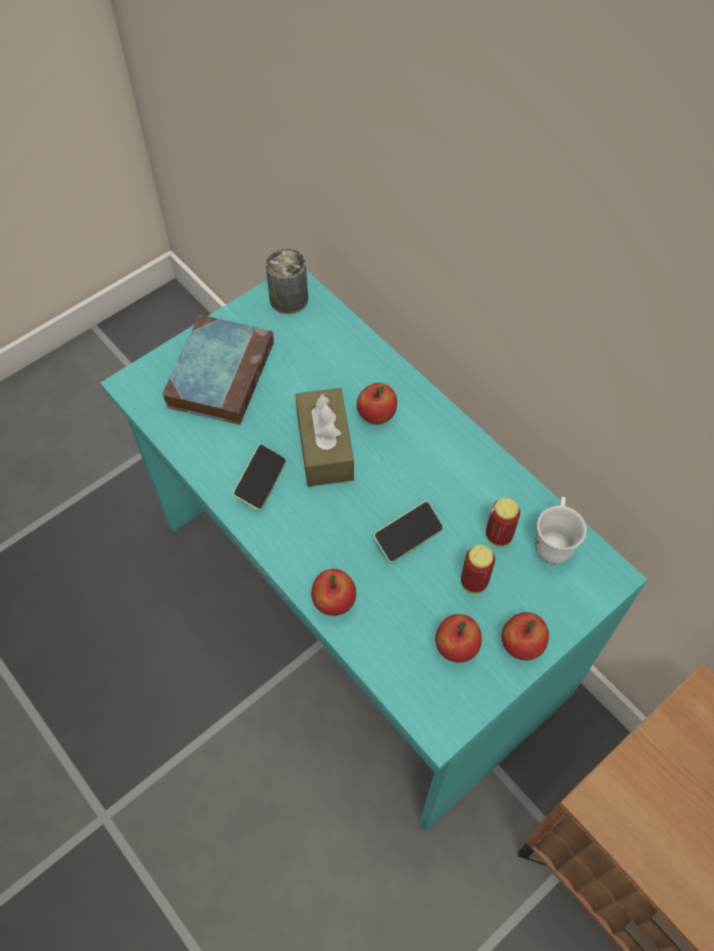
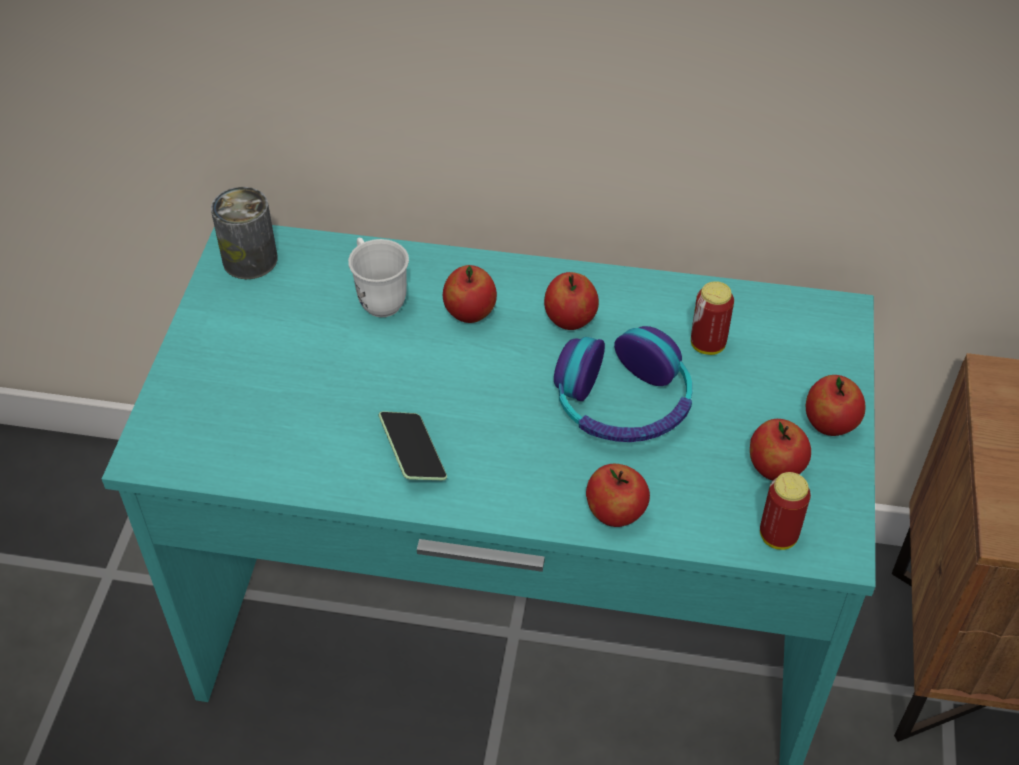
camera: 40 degrees left, 10 degrees down
book [162,315,274,425] -> none
brown tissue box [295,388,354,486] -> none
phone [373,501,443,563] -> headphones [554,326,692,442]
can [461,545,495,593] -> can moved to [760,472,811,550]
white mug [535,497,587,564] -> white mug moved to [348,238,409,317]
none -> apple [544,272,599,330]

